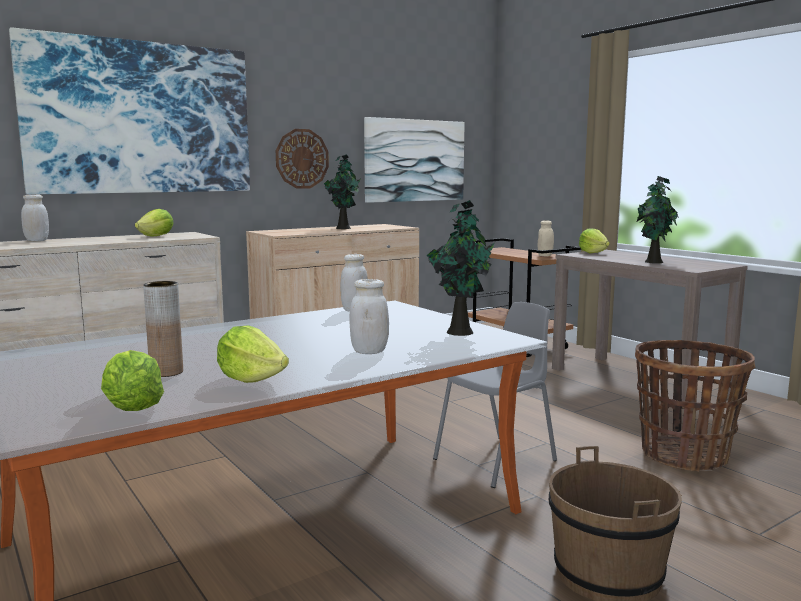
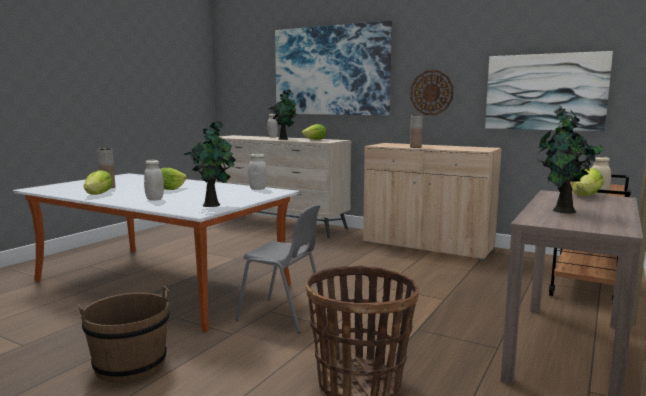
camera: 65 degrees right, 0 degrees up
lettuce [101,350,164,411] -> lettuce moved to [160,168,187,190]
potted plant [324,154,361,229] -> potted plant moved to [269,89,298,140]
none -> brown vase [410,115,423,148]

